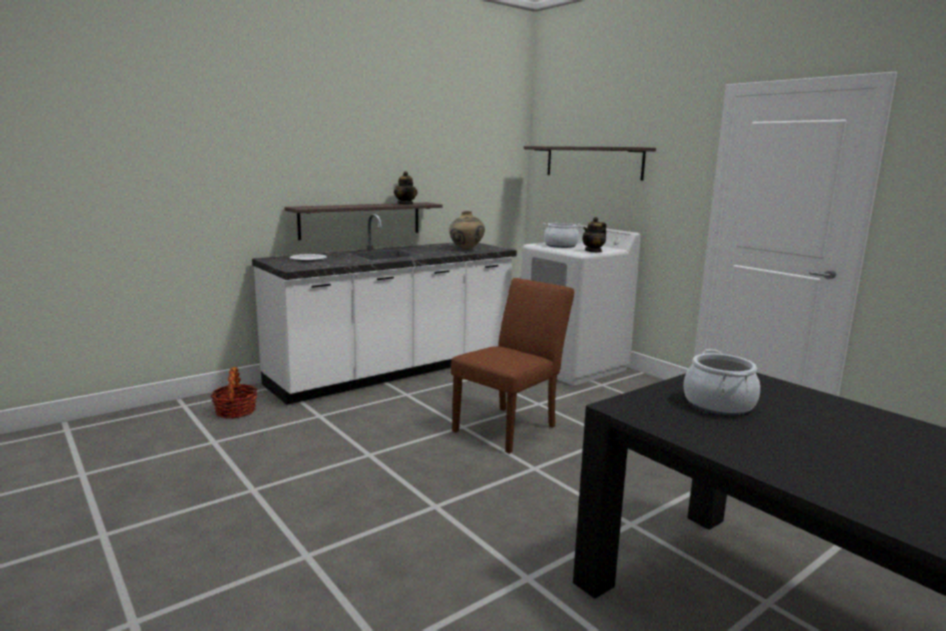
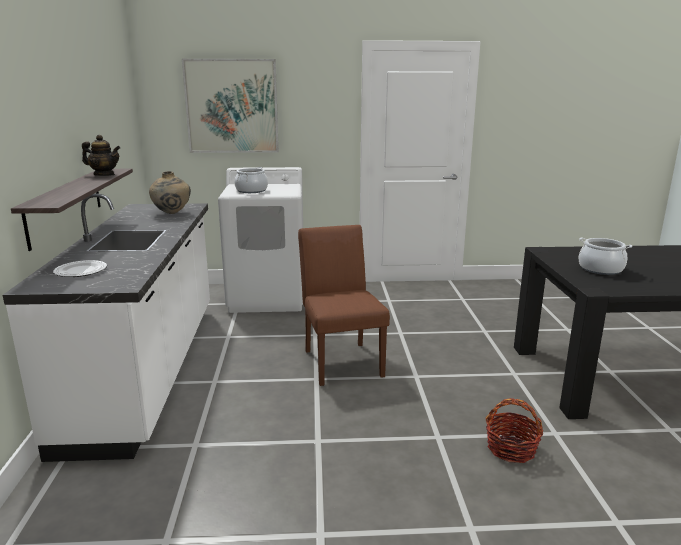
camera: 55 degrees left, 5 degrees up
basket [211,367,257,419] -> basket moved to [485,398,543,463]
shelf [524,146,656,181] -> picture [182,59,279,153]
teapot [582,217,606,253] -> none

